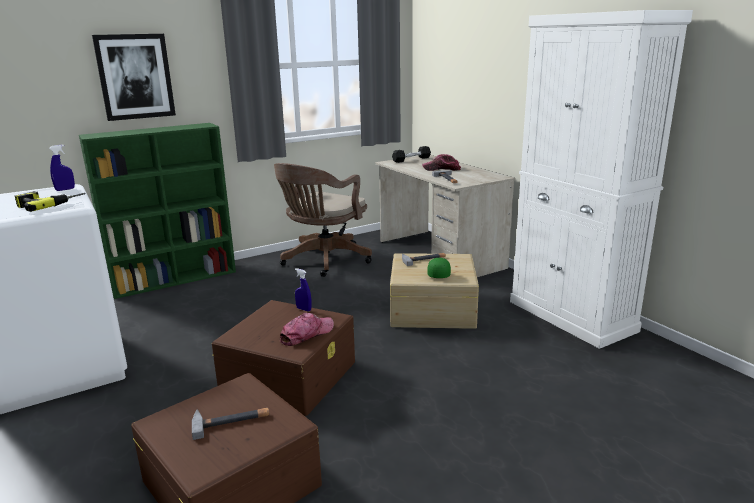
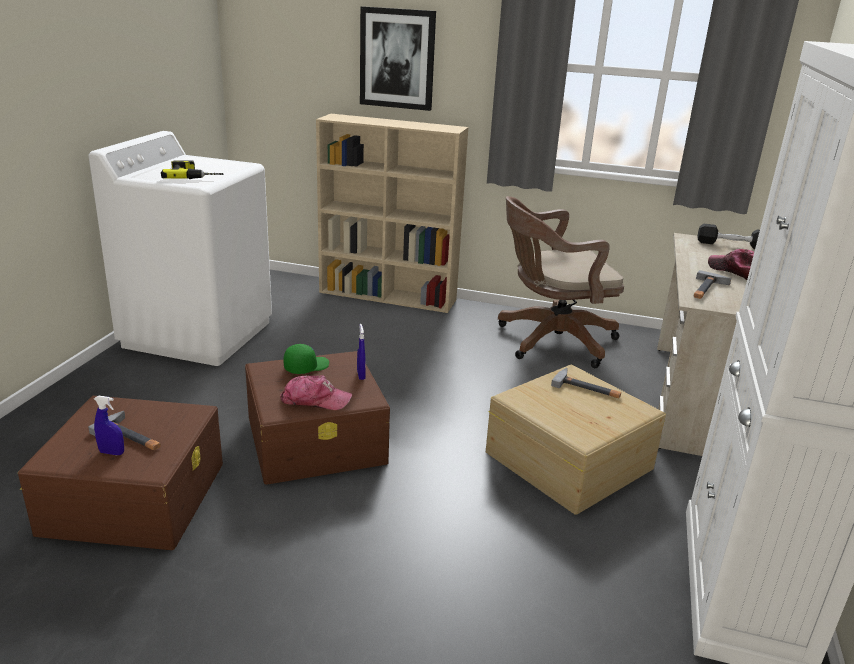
camera: 45 degrees right, 5 degrees up
blue spray bottle [49,145,75,191] -> blue spray bottle moved to [94,395,124,455]
green bookcase [79,123,236,299] -> beige bookcase [316,114,468,313]
green cap [427,258,451,278] -> green cap moved to [283,344,329,374]

